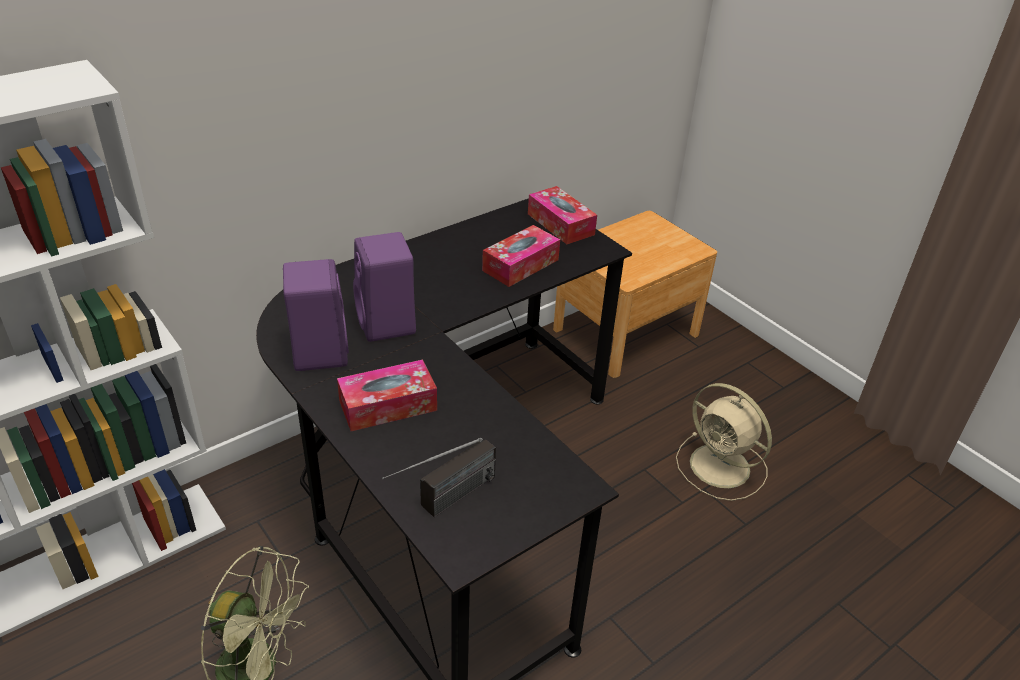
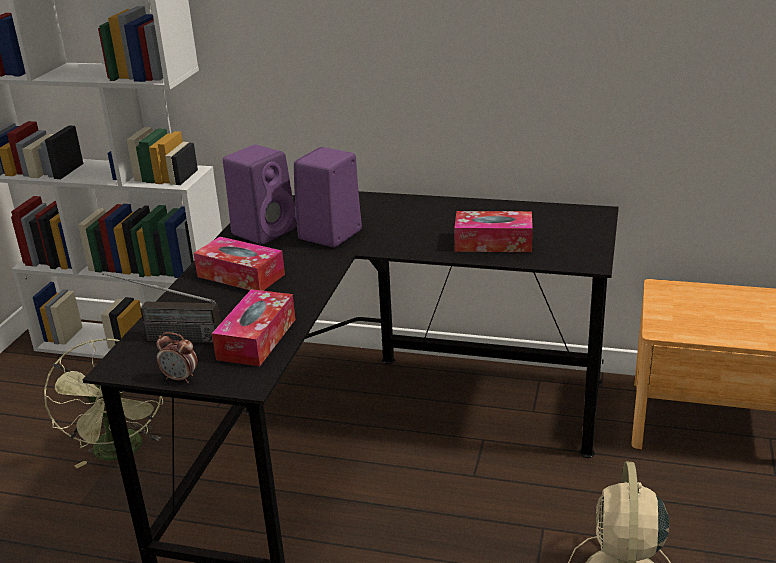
camera: 55 degrees right, 10 degrees down
tissue box [528,186,597,244] -> tissue box moved to [212,289,295,366]
none -> alarm clock [156,332,198,383]

